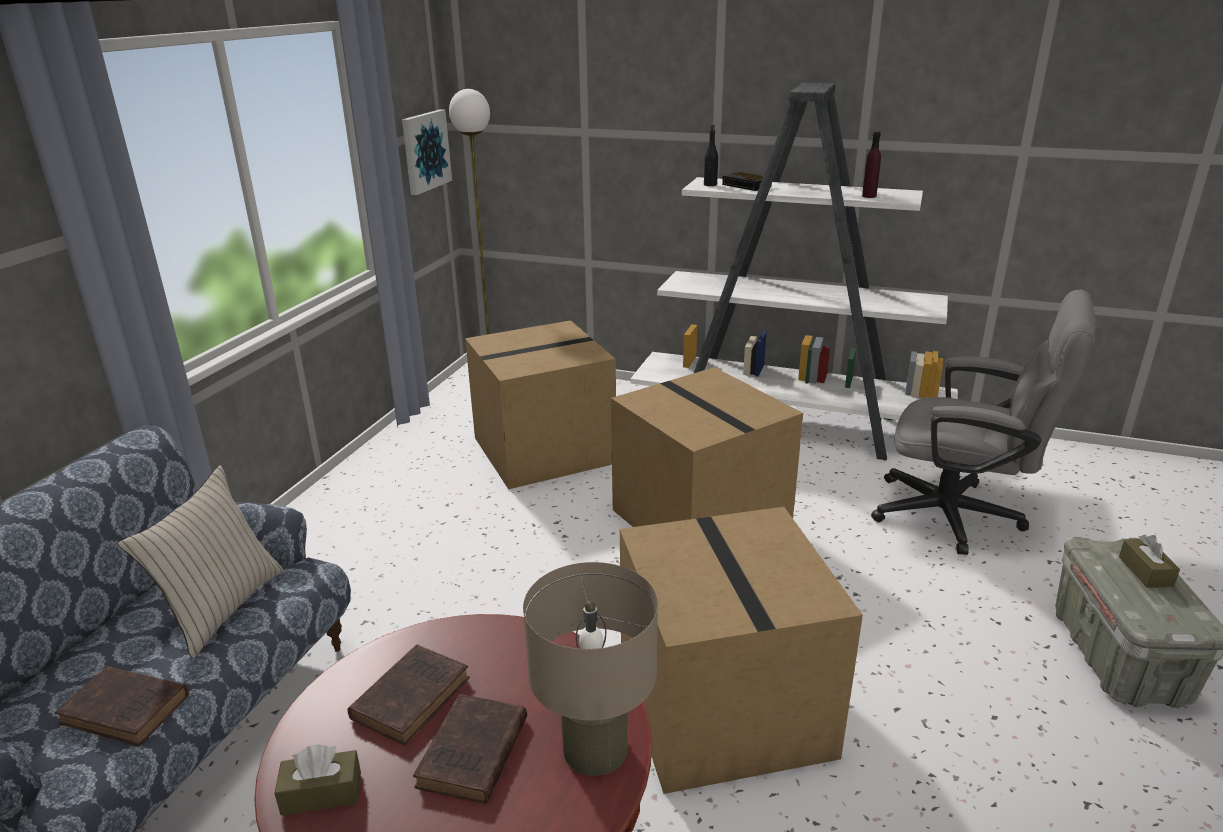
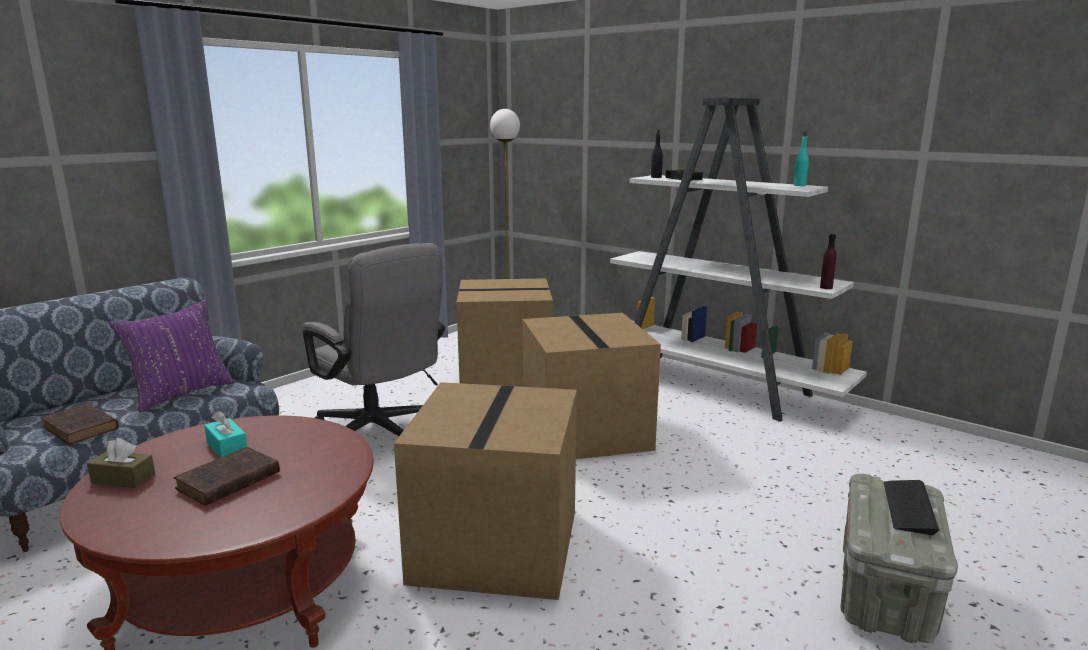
camera: 20 degrees right, 10 degrees down
beige pillow [118,465,284,658] -> purple pillow [109,300,235,413]
brown book [348,644,470,746] -> turquoise tissue box [204,411,247,458]
picture [402,109,452,195] -> none
beige table lamp [523,562,658,776] -> none
purple bottle [862,131,881,198] -> purple bottle moved to [820,234,836,289]
grey office chair [871,290,1096,555] -> grey office chair moved to [303,243,445,436]
brown tissue box [1119,535,1180,588] -> keyboard [884,480,939,535]
none -> turquoise bottle [793,132,809,186]

